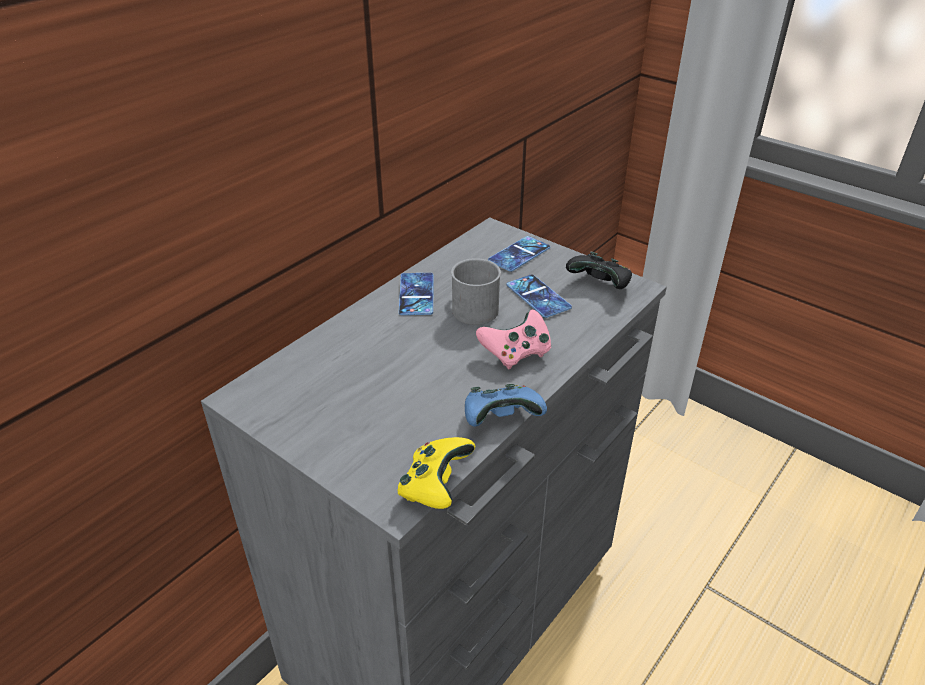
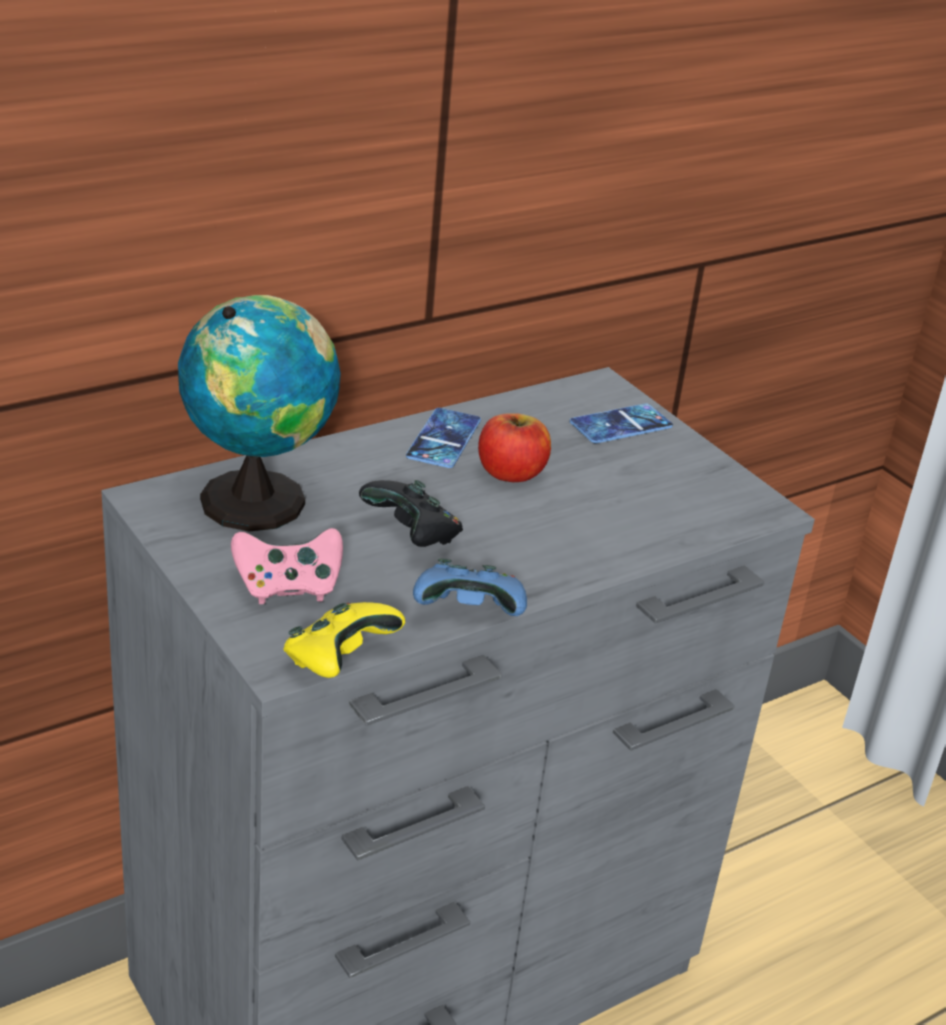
camera: 15 degrees right, 5 degrees down
grey mug [451,258,501,325] -> apple [478,413,551,482]
pink game controller [476,310,551,369] -> pink game controller moved to [231,528,343,604]
phone [507,274,572,318] -> none
black game controller [566,252,632,289] -> black game controller moved to [359,480,463,547]
none -> globe [178,295,341,531]

